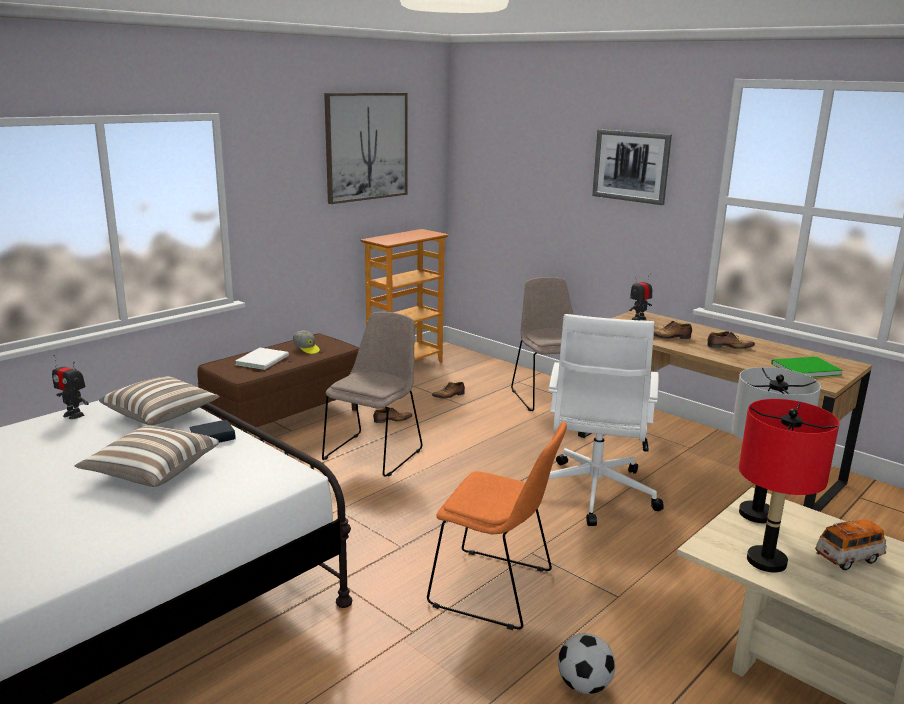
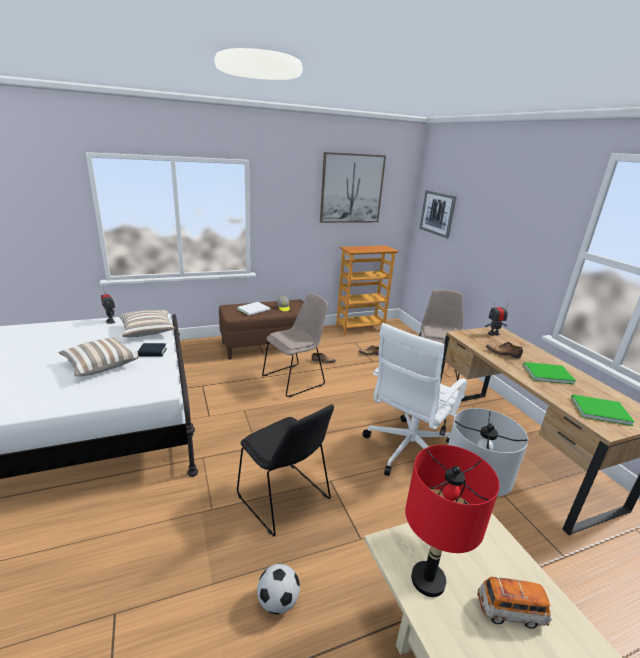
camera: 25 degrees right, 5 degrees up
orange chair [427,422,567,630] -> black chair [237,404,334,536]
picture [592,129,672,205] -> picture moved to [419,190,457,238]
shoe [707,331,755,349] -> green book [523,362,576,384]

